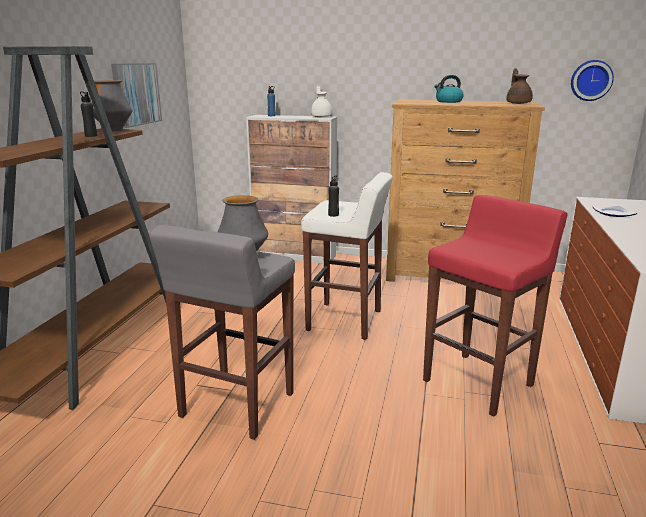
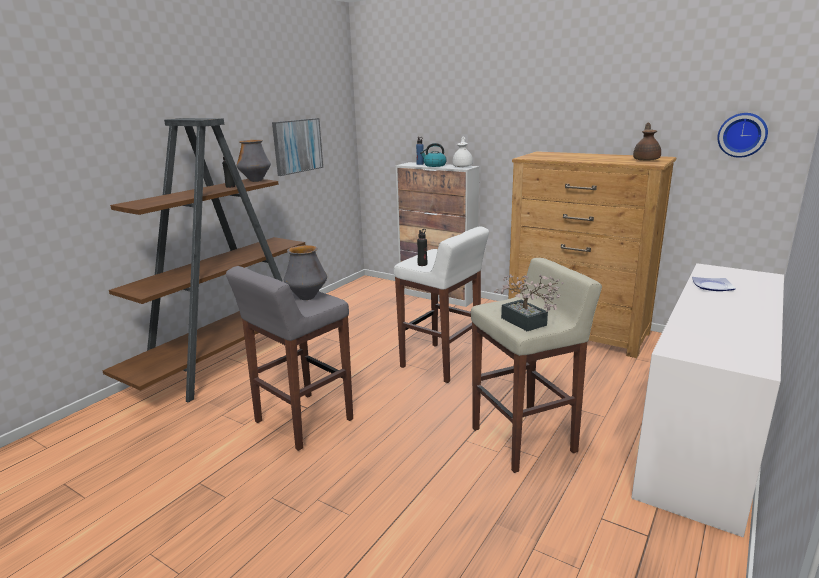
camera: 20 degrees right, 0 degrees up
red stool [423,195,568,416] -> beige stool [471,258,602,473]
kettle [434,75,464,103] -> kettle moved to [420,143,447,167]
none -> potted plant [494,274,564,331]

